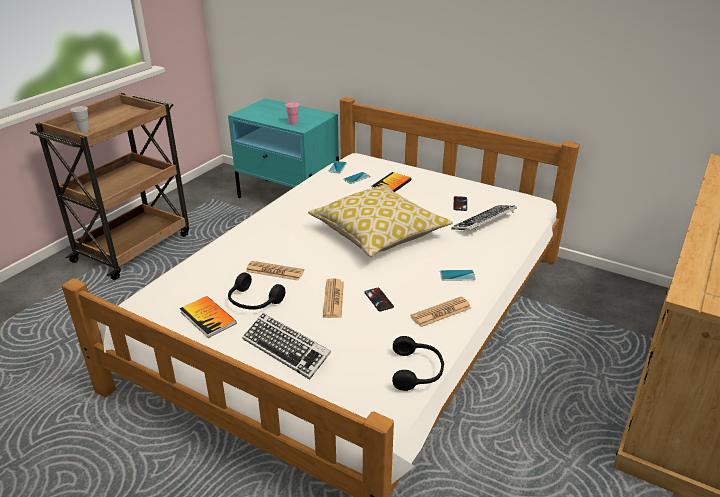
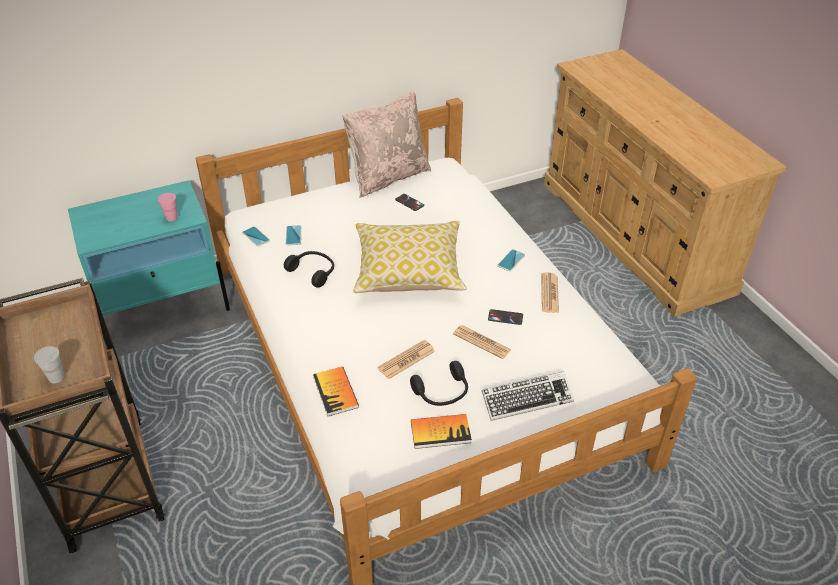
camera: 55 degrees left, 10 degrees up
book [372,172,411,192] -> book moved to [313,366,359,416]
black headphones [392,336,444,391] -> black headphones moved to [284,251,334,288]
keyboard [451,205,517,231] -> none
none -> beige pillow [342,91,431,198]

